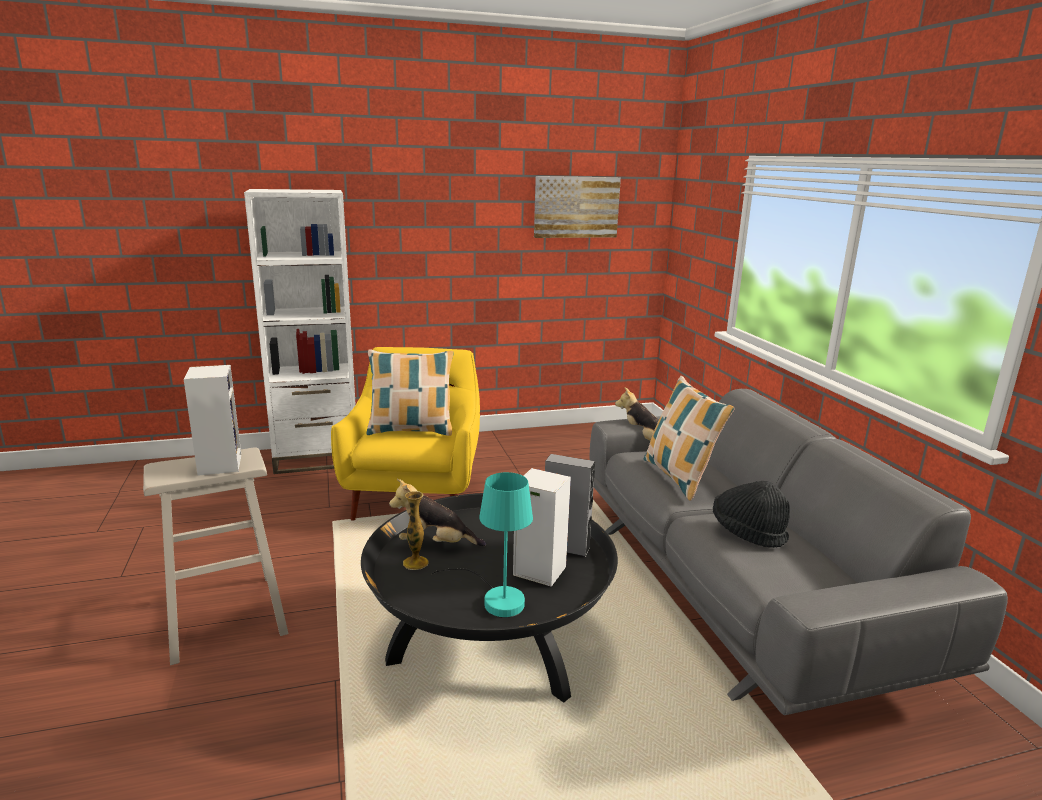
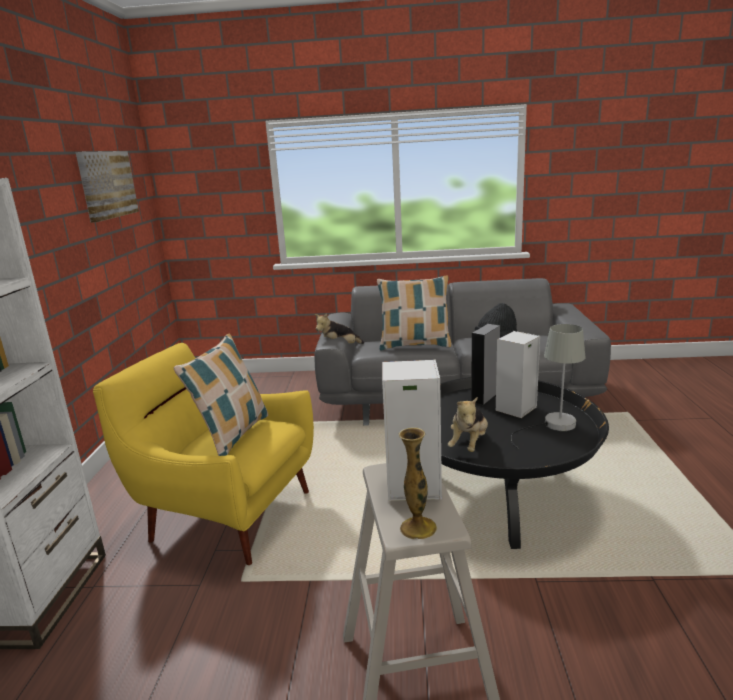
camera: 70 degrees left, 0 degrees up
vase [403,491,429,570] -> vase moved to [399,427,437,539]
turquoise table lamp [431,472,533,618] -> grey table lamp [511,324,586,448]

